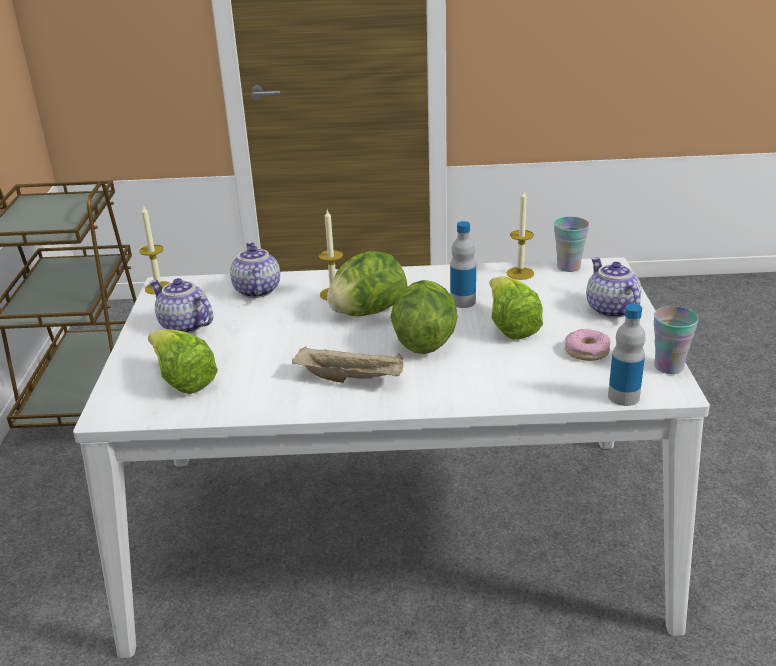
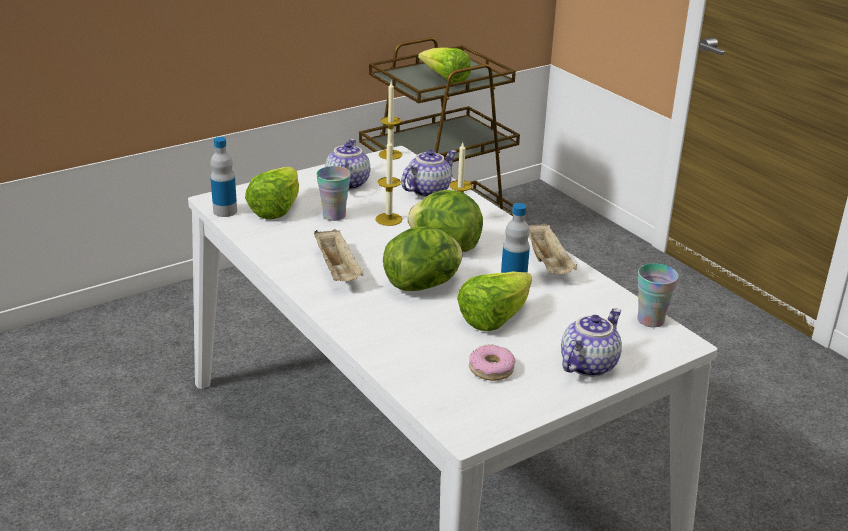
camera: 55 degrees right, 0 degrees up
candle [507,190,534,280] -> candle moved to [375,139,402,226]
bottle [608,304,646,406] -> bottle moved to [210,137,237,217]
cup [654,306,699,374] -> cup moved to [316,166,351,221]
none -> lettuce [418,47,471,83]
none -> beige tray [527,223,577,274]

